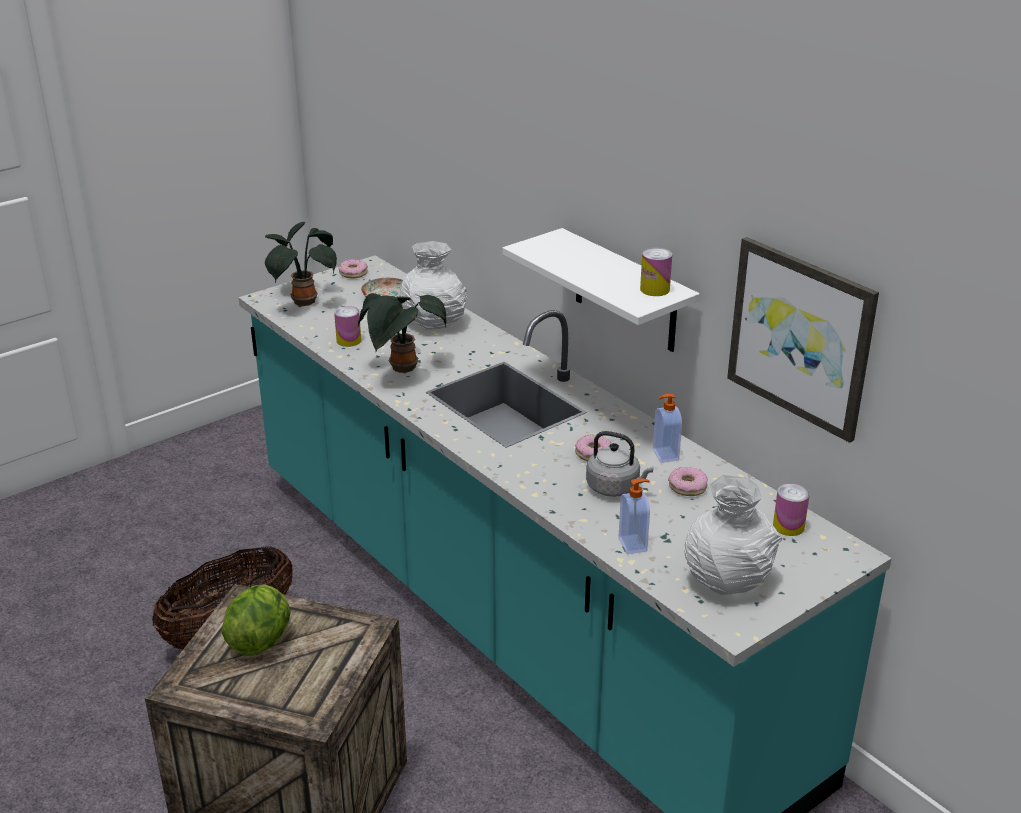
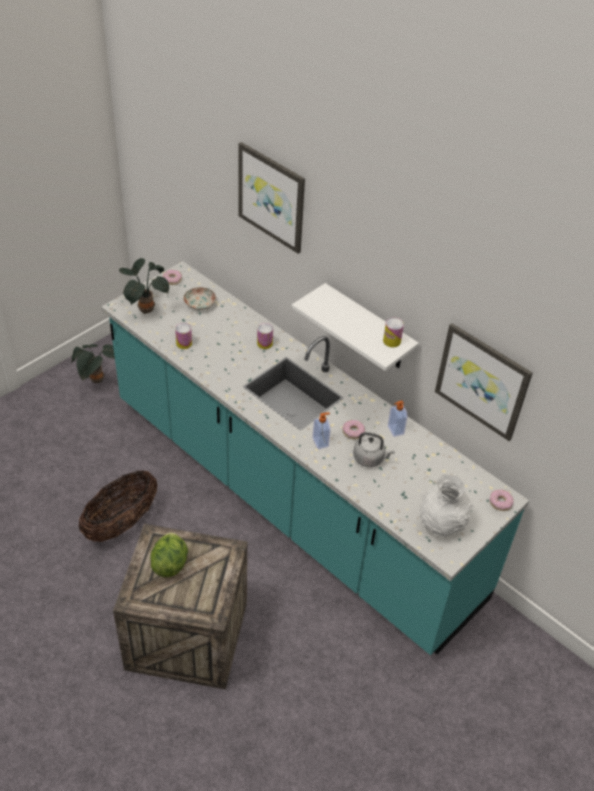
camera: 10 degrees left, 15 degrees up
potted plant [358,293,446,373] -> potted plant moved to [71,344,115,383]
white vase [400,241,467,330] -> none
soap dispenser [619,479,650,554] -> soap dispenser moved to [312,412,330,449]
donut [668,467,708,496] -> donut moved to [489,490,514,511]
can [773,484,810,536] -> can moved to [257,323,273,349]
none -> picture [239,142,305,254]

